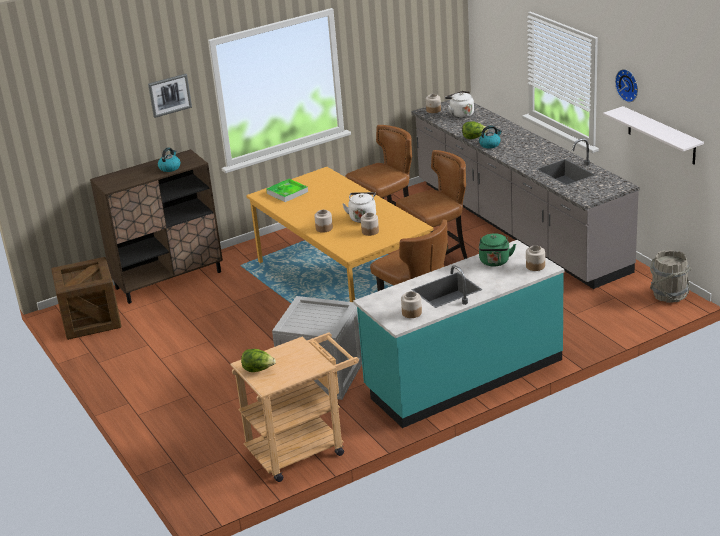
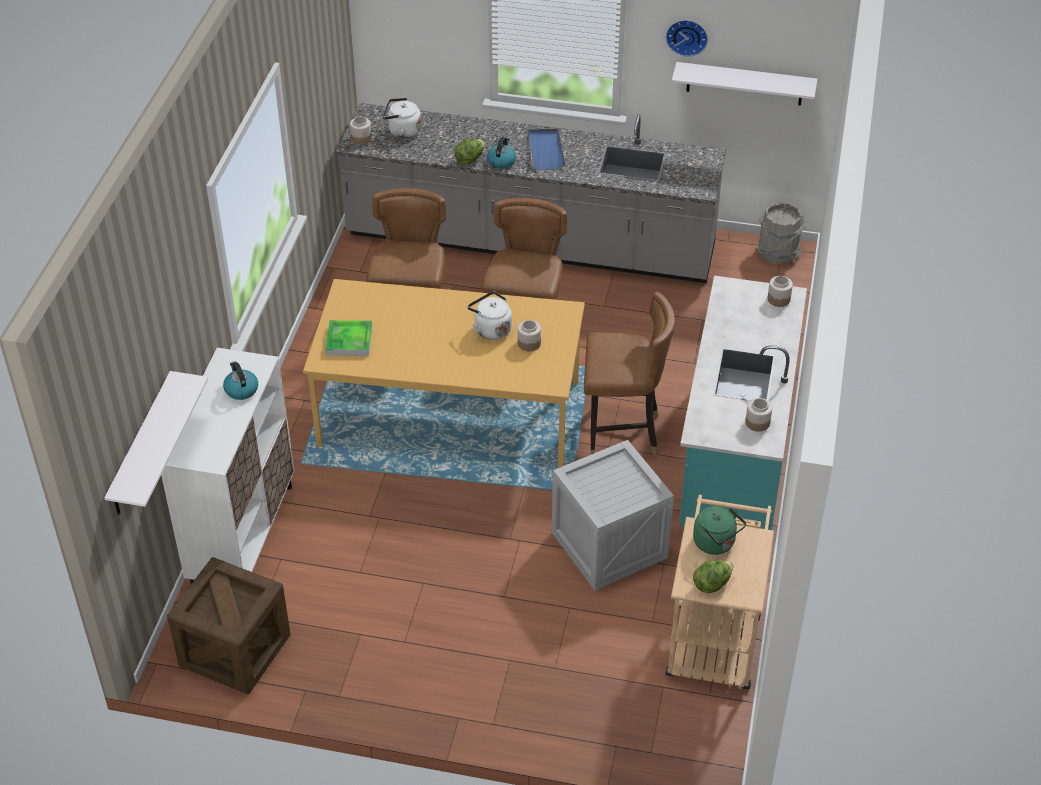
camera: 50 degrees left, 15 degrees up
brown cabinet [90,149,223,304] -> white cabinet [161,348,294,584]
picture [148,74,192,118] -> none
jar [314,210,333,233] -> none
green kettle [479,233,516,266] -> green kettle moved to [693,506,746,555]
none -> white shelf [104,371,208,515]
none -> blue tray [529,128,566,170]

